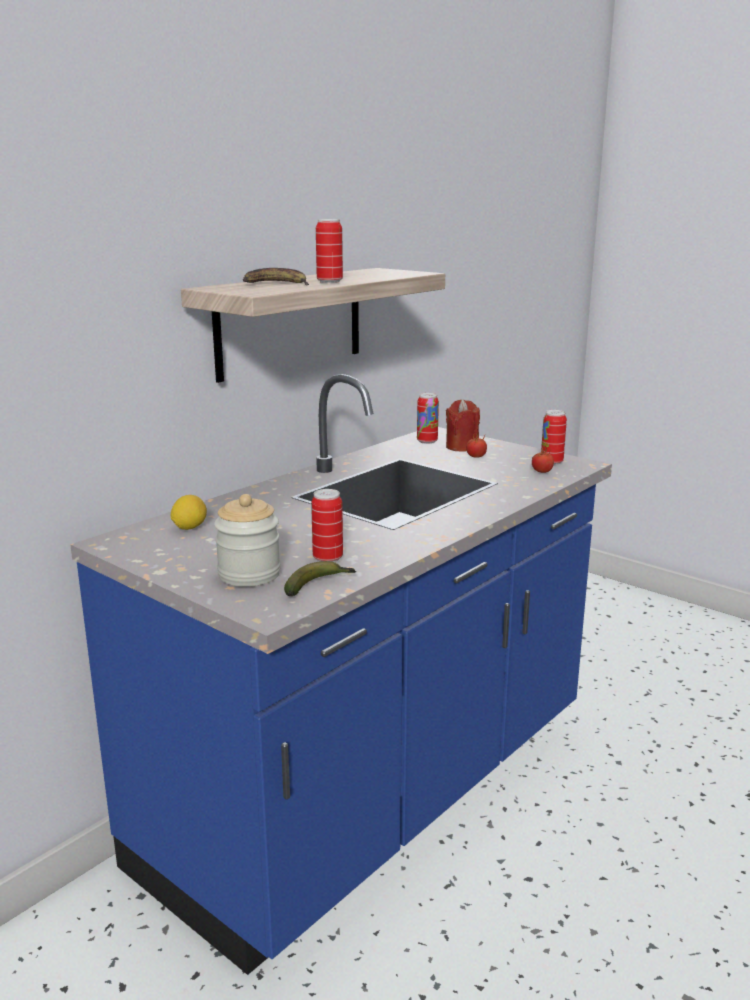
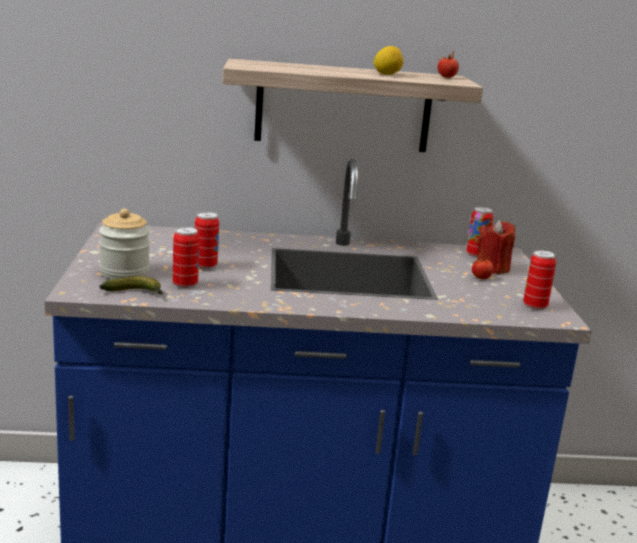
camera: 45 degrees right, 0 degrees up
lemon [171,495,207,530] -> lemon moved to [374,46,404,75]
banana [243,268,309,285] -> none
can [316,219,343,283] -> can moved to [195,212,219,270]
tomato [532,446,554,473] -> tomato moved to [438,52,459,78]

